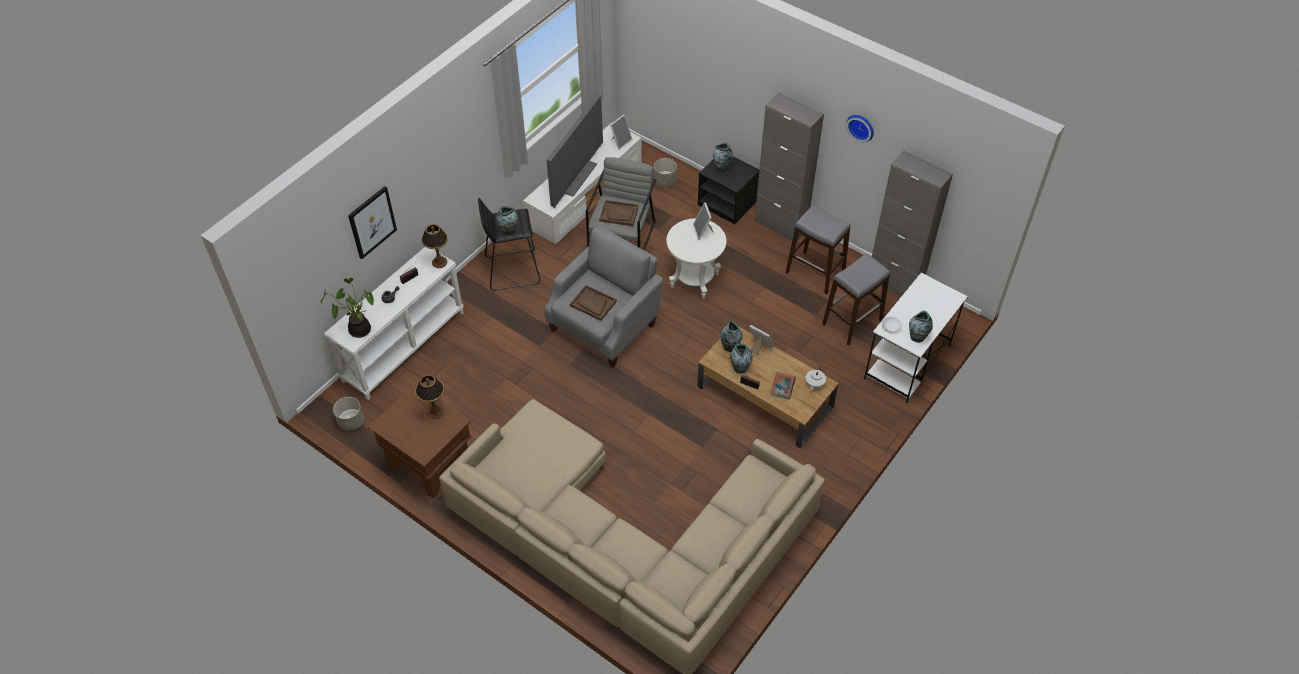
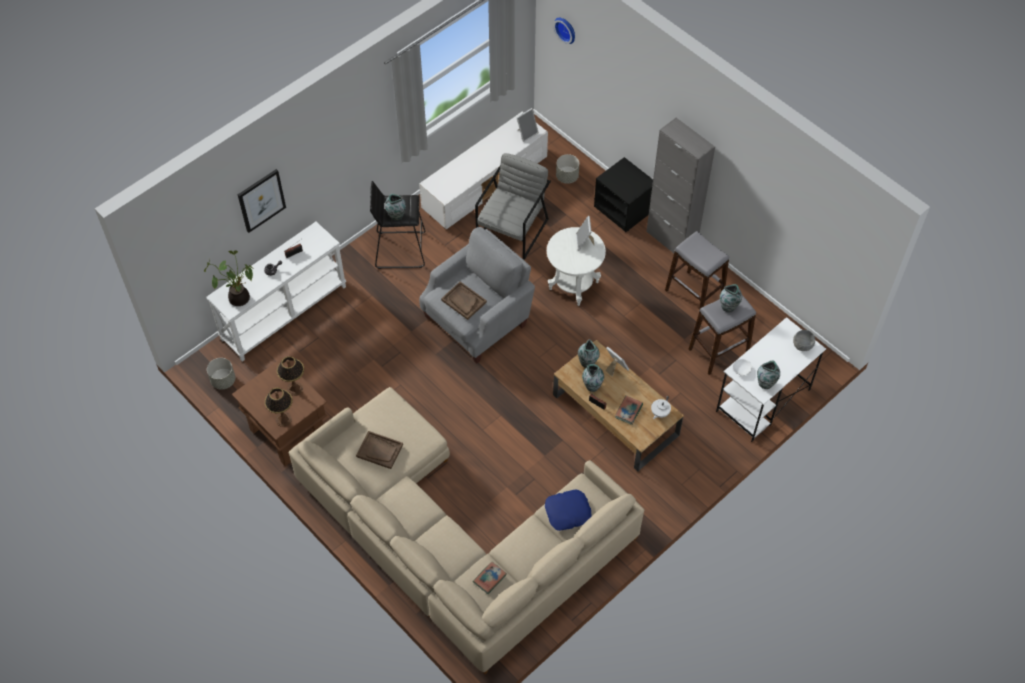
camera: 10 degrees right, 5 degrees up
table lamp [421,224,448,268] -> table lamp moved to [265,388,293,427]
television [547,95,603,208] -> none
brown tray [599,200,639,226] -> brown tray moved to [356,431,403,469]
vase [713,142,733,172] -> vase moved to [720,284,742,313]
wall clock [846,115,874,142] -> wall clock moved to [553,18,575,44]
grey cabinet [872,151,953,297] -> none
none -> book [473,561,507,594]
none -> blue pillow [545,489,591,531]
none -> grey bowl [793,330,815,351]

